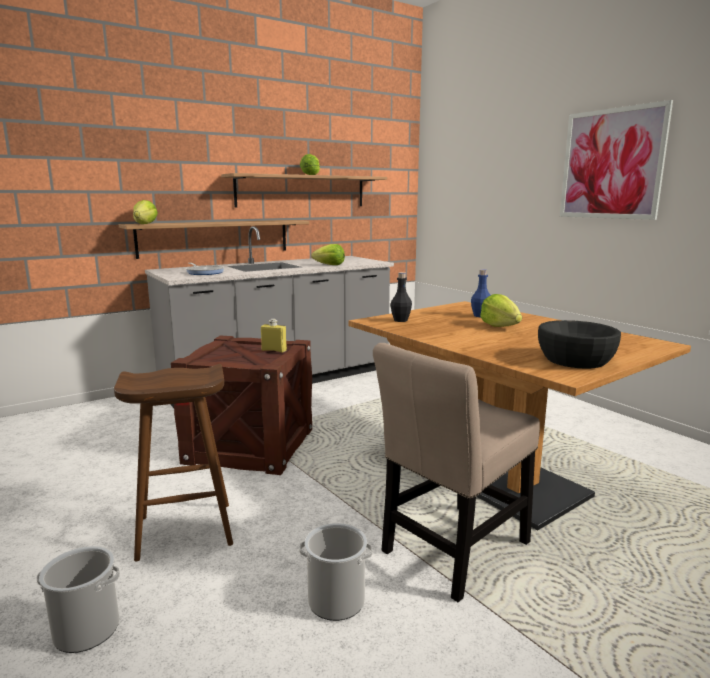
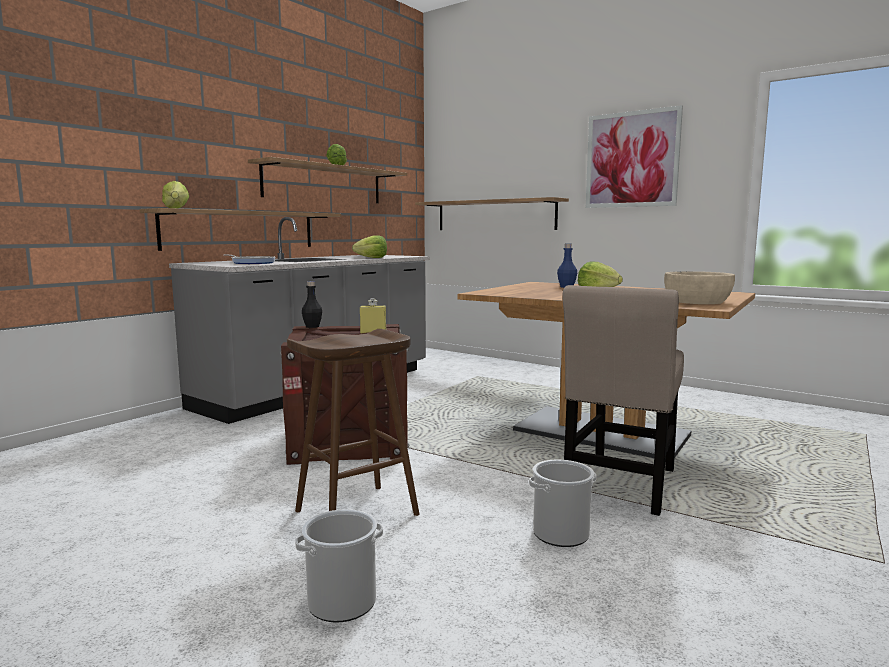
camera: 20 degrees left, 5 degrees down
black bottle [391,272,412,322] -> black bottle moved to [302,281,322,328]
black bowl [538,320,621,369] -> beige bowl [664,271,735,304]
none -> shelf [415,197,569,230]

